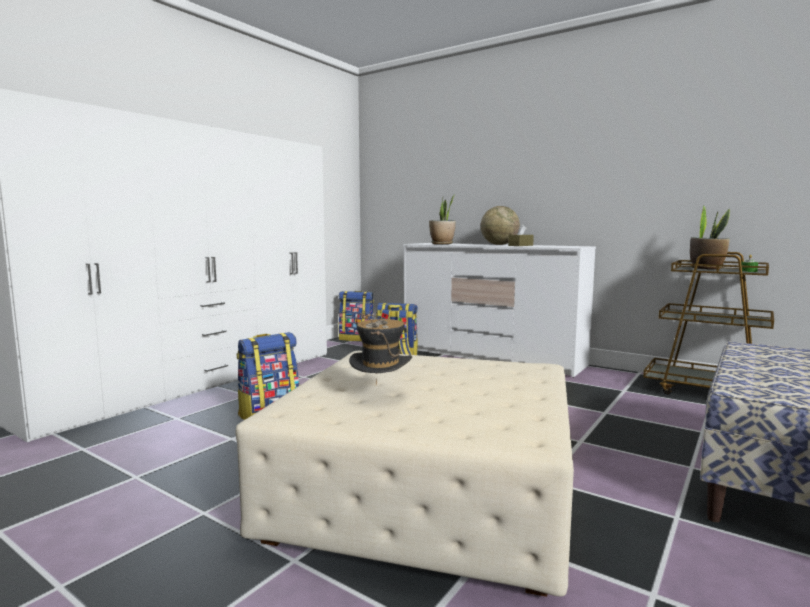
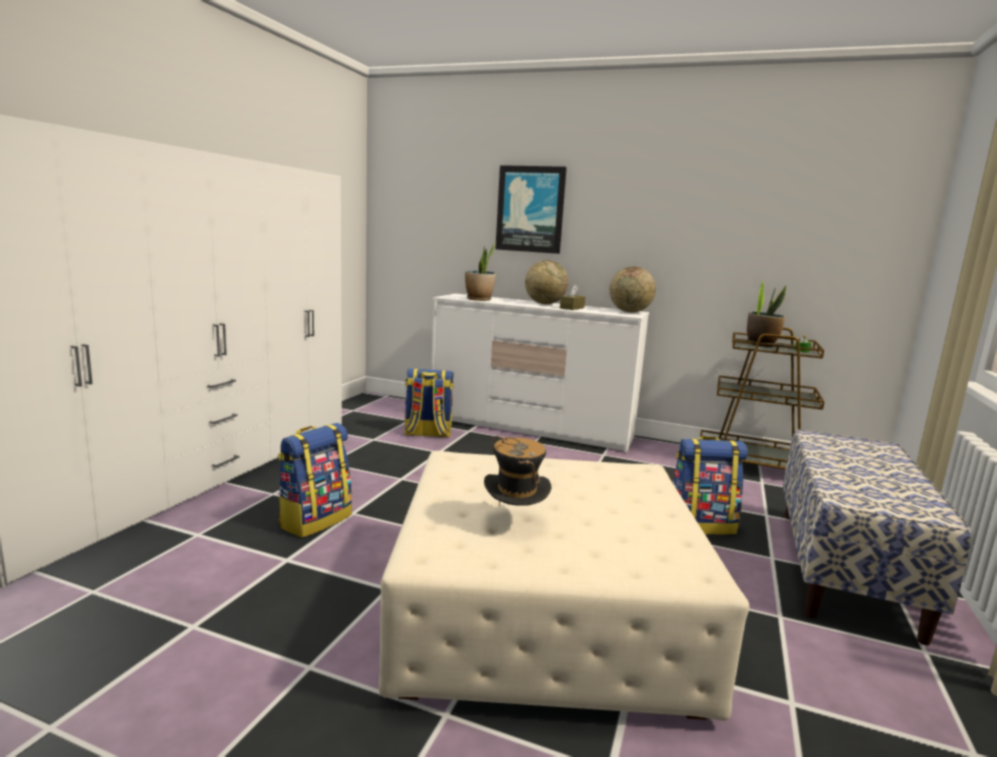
camera: 15 degrees left, 5 degrees up
backpack [338,291,374,342] -> backpack moved to [673,436,748,535]
none -> picture [495,165,567,254]
none -> globe [609,267,656,312]

